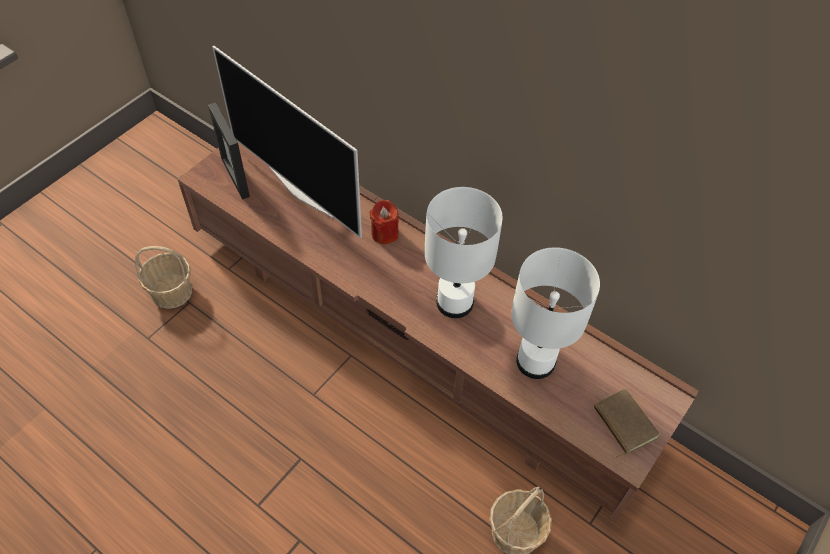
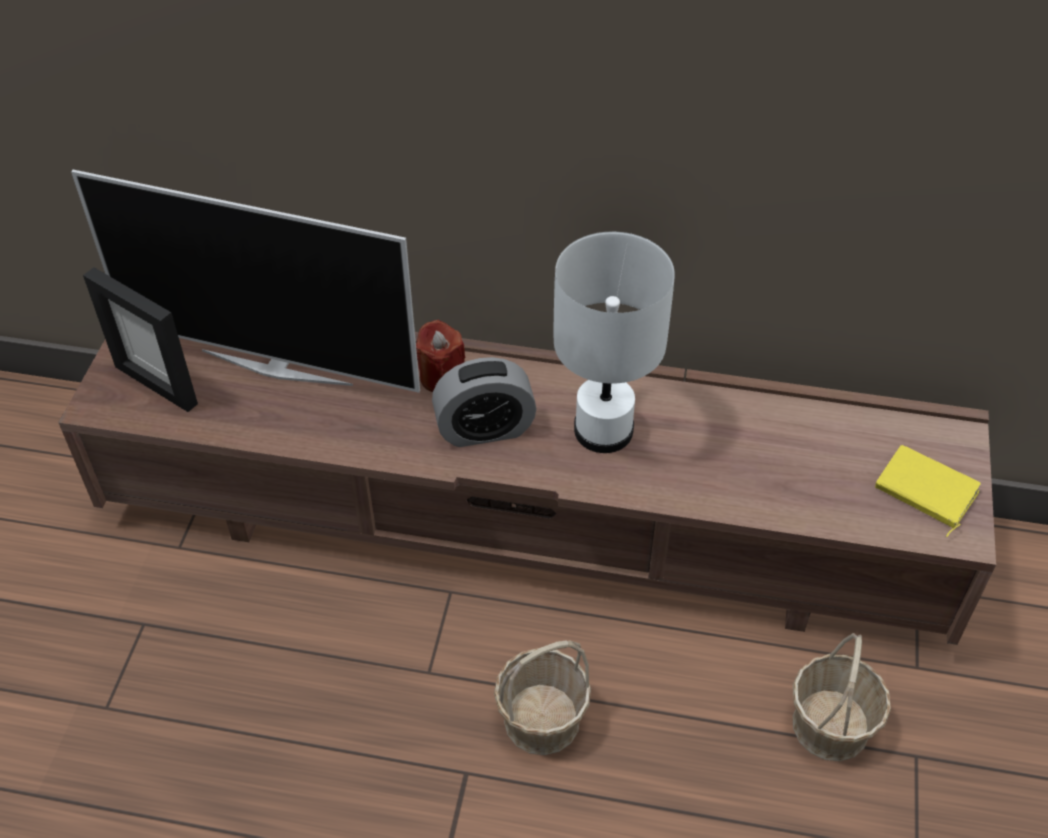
camera: 25 degrees left, 5 degrees down
basket [135,246,192,309] -> basket moved to [494,640,591,755]
white table lamp [511,247,600,379] -> none
brown book [594,388,660,458] -> yellow book [875,445,981,537]
none -> alarm clock [432,357,536,447]

